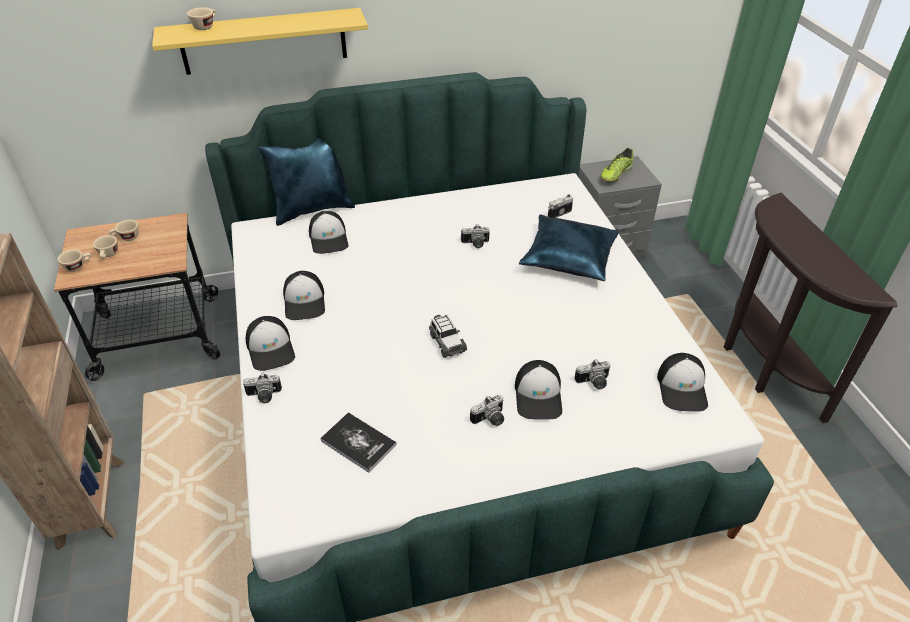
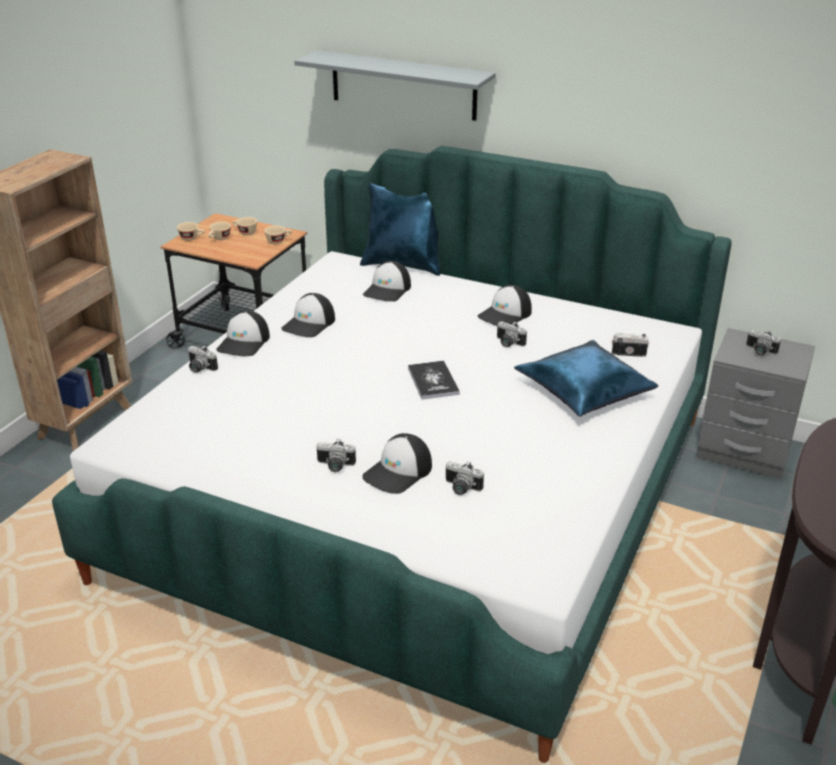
camera: 40 degrees right, 10 degrees down
yellow shelf [152,8,368,75] -> grey shelf [294,50,496,121]
beige cup [187,7,216,30] -> beige cup moved to [264,225,292,244]
book [320,413,396,473] -> book moved to [408,361,460,400]
toy car [429,315,467,358] -> none
shoe [600,148,633,183] -> camera [746,330,781,355]
cap [657,353,708,412] -> cap moved to [478,285,532,326]

